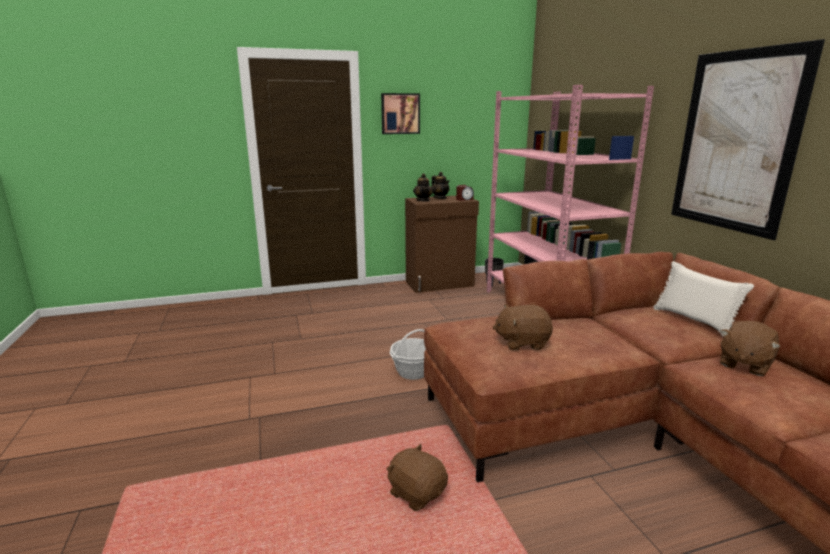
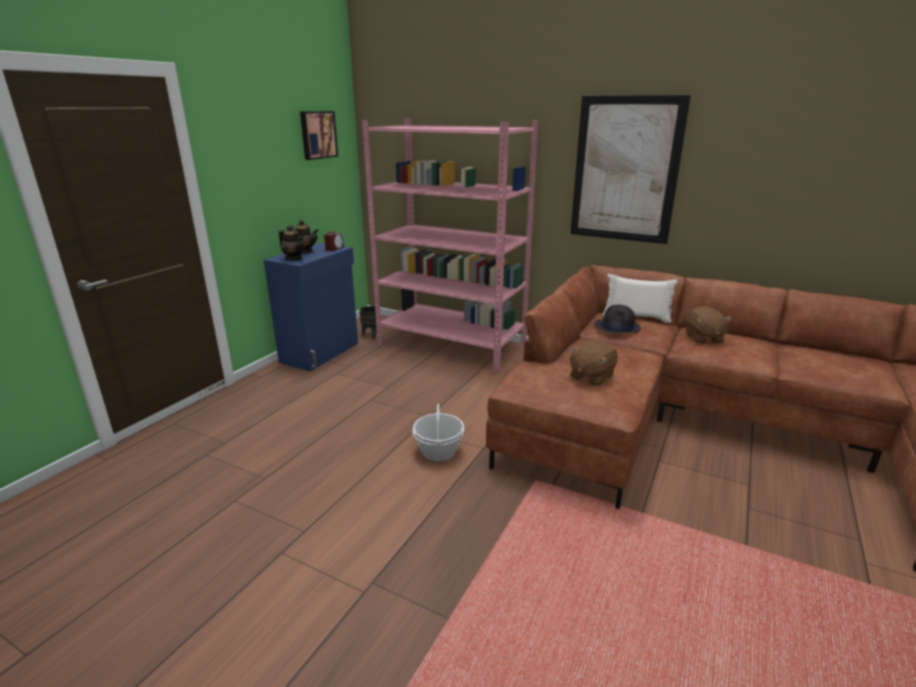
camera: 45 degrees left, 5 degrees up
picture [381,93,420,134] -> picture moved to [300,111,338,160]
brown plush toy [386,444,448,511] -> none
brown cabinet [405,196,479,293] -> blue cabinet [264,243,358,371]
none -> black hat [594,305,641,334]

